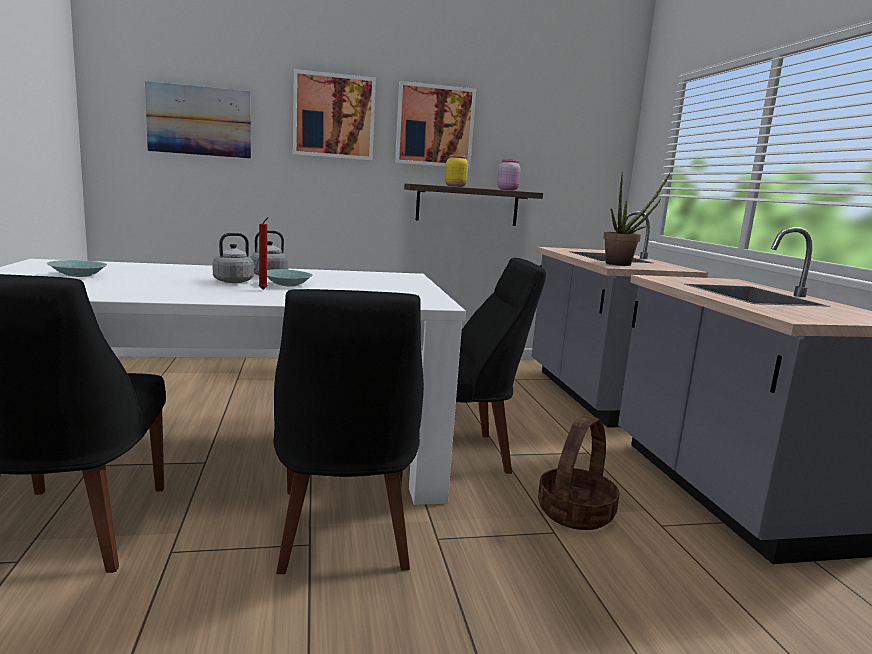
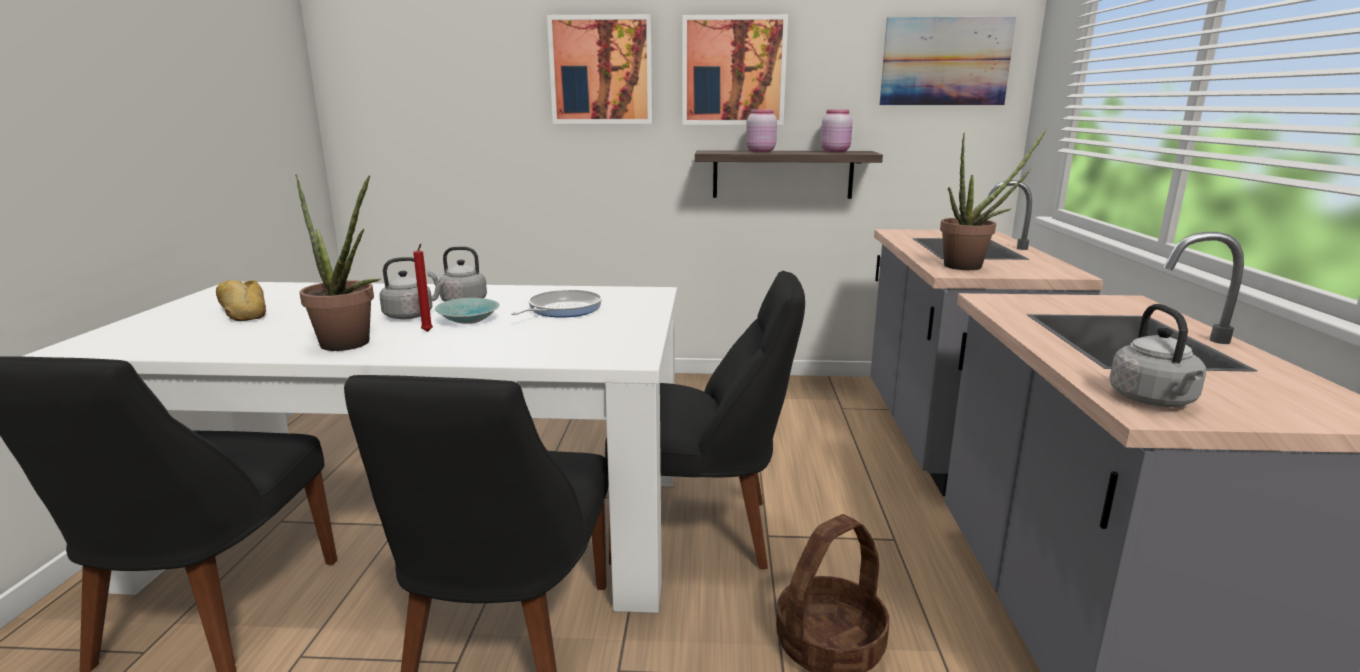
camera: 15 degrees right, 5 degrees up
turquoise bowl [47,260,107,277] -> bread [216,280,266,321]
picture [145,81,251,159] -> picture moved to [880,17,1016,105]
yellow jar [445,155,468,187] -> pink jar [746,109,777,152]
none -> potted plant [295,174,381,351]
none -> frying pan [511,290,602,318]
none -> grey kettle [1109,304,1206,407]

